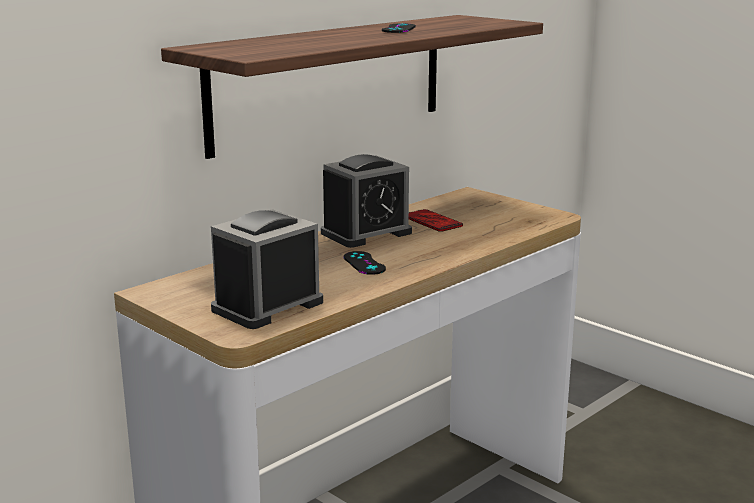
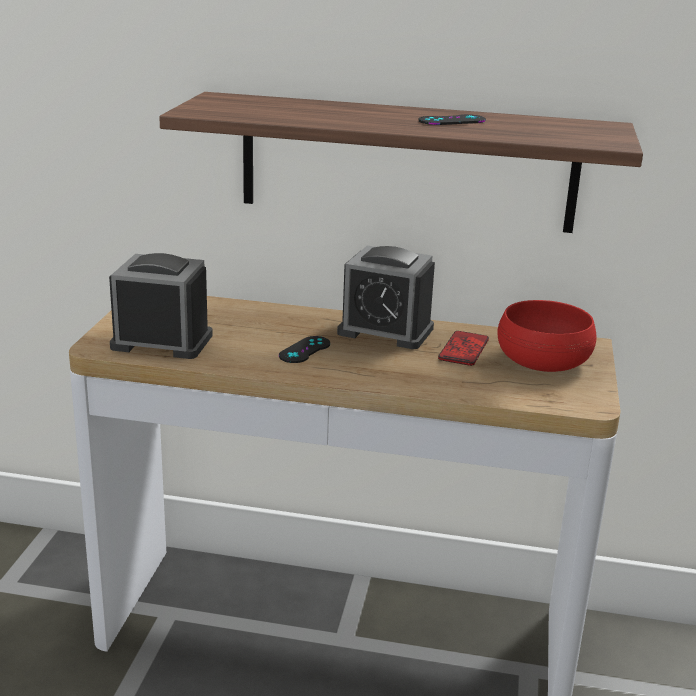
camera: 55 degrees right, 5 degrees up
none -> red bowl [497,300,597,372]

